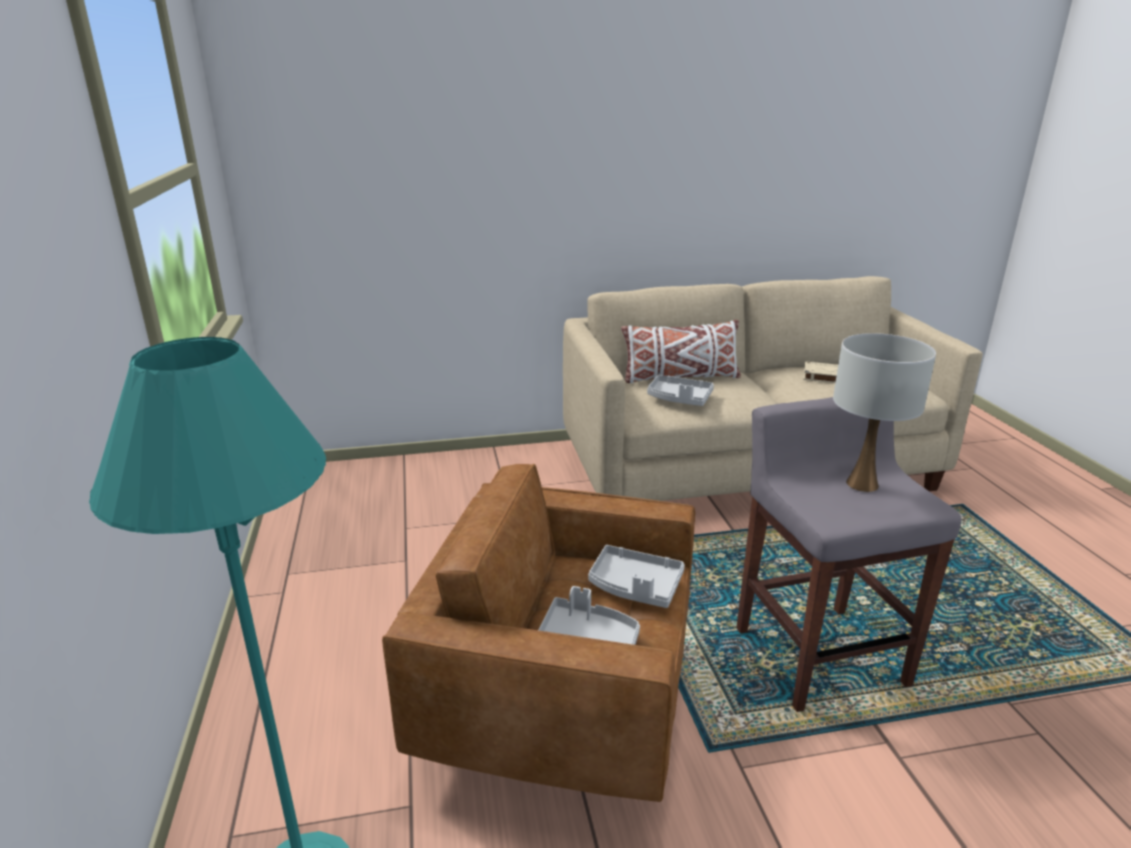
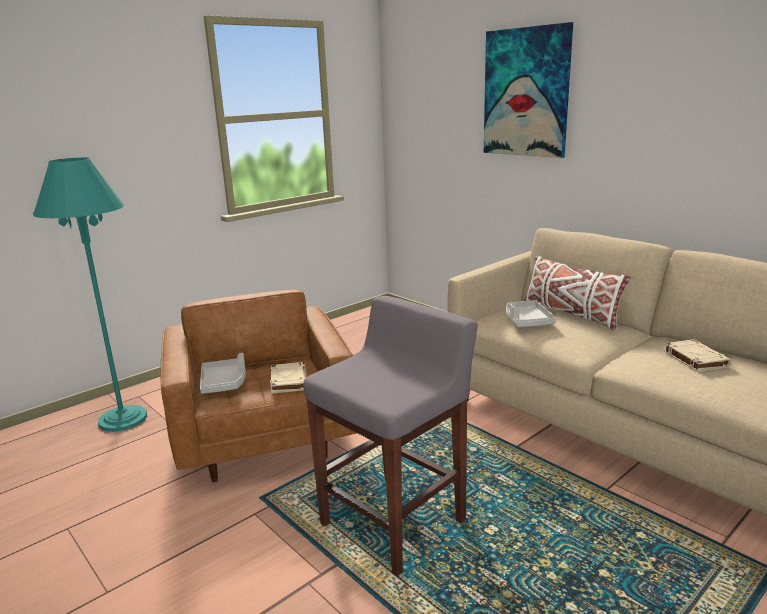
camera: 60 degrees right, 5 degrees down
grey tray [588,545,685,608] -> beige book [270,362,306,394]
white table lamp [833,333,936,492] -> none
none -> picture [484,22,573,158]

